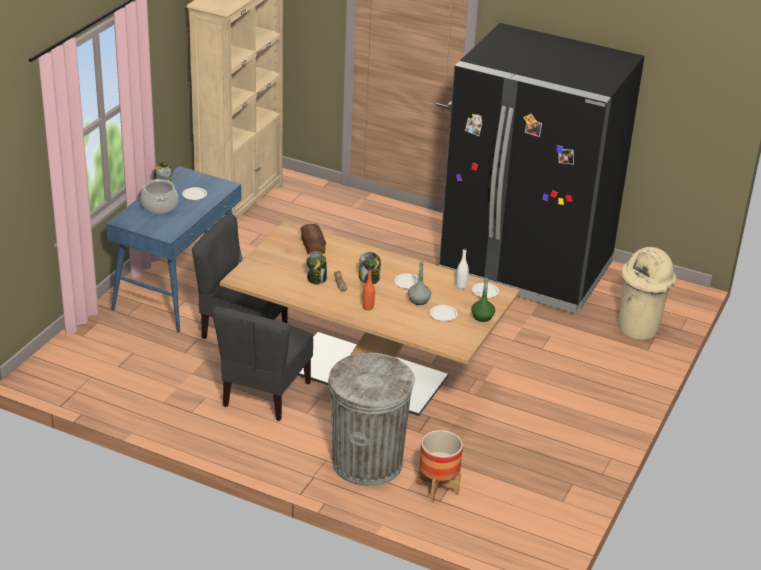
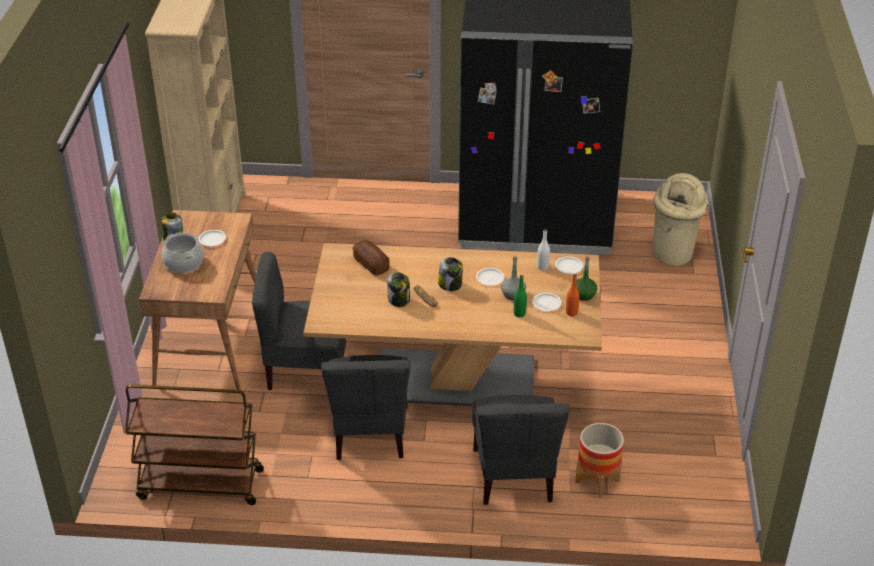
camera: 20 degrees left, 5 degrees up
blue desk [106,166,243,333] -> brown desk [139,210,256,390]
grey trash can [328,353,415,486] -> grey chair [473,395,570,505]
orange bottle [362,269,375,310] -> orange bottle moved to [566,274,580,317]
none -> brown cart [125,384,264,505]
none -> green bottle [514,275,527,317]

